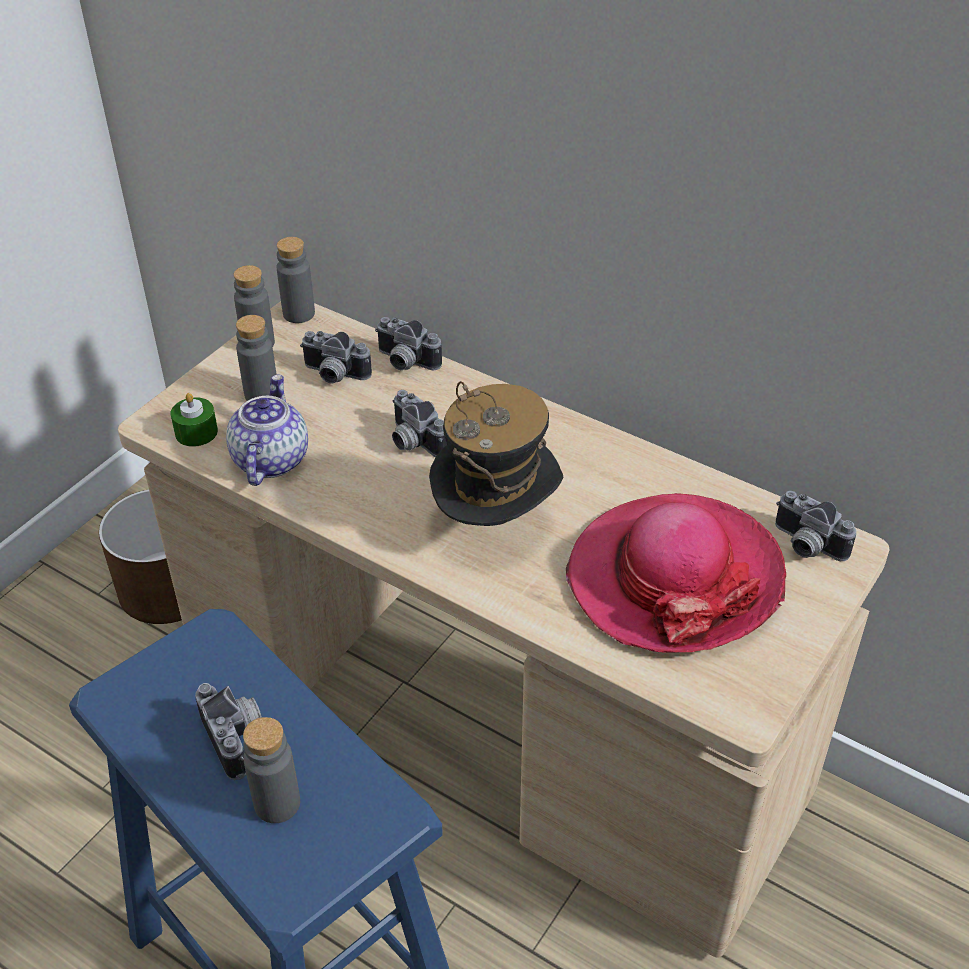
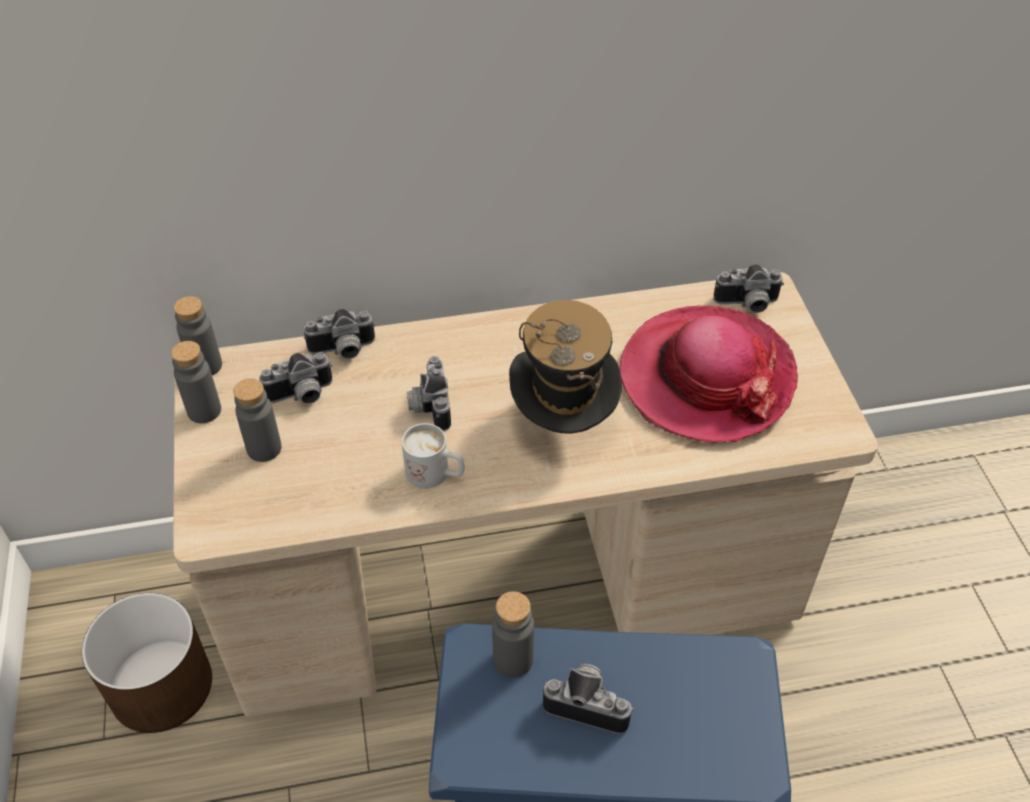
camera: 45 degrees left, 5 degrees up
green candle [170,393,218,447] -> none
teapot [226,374,308,486] -> none
grey bottle [243,717,300,823] -> grey bottle moved to [492,591,534,678]
camera [392,390,447,457] -> camera turned 75 degrees clockwise [407,356,451,431]
none -> white mug [402,423,465,489]

